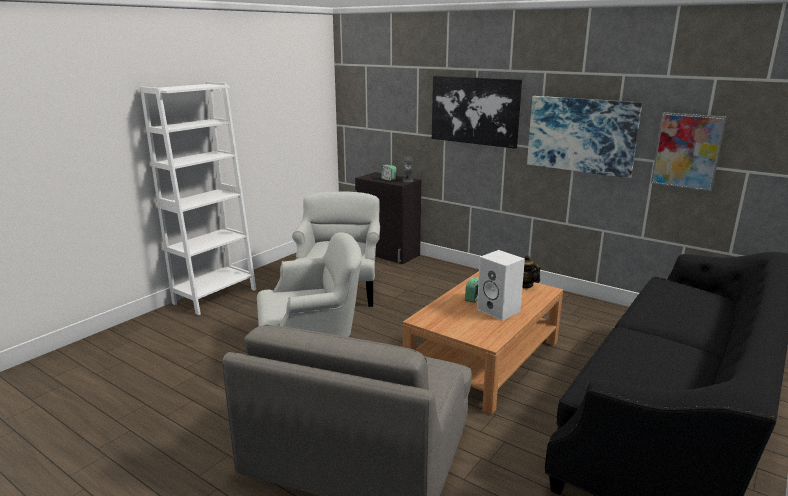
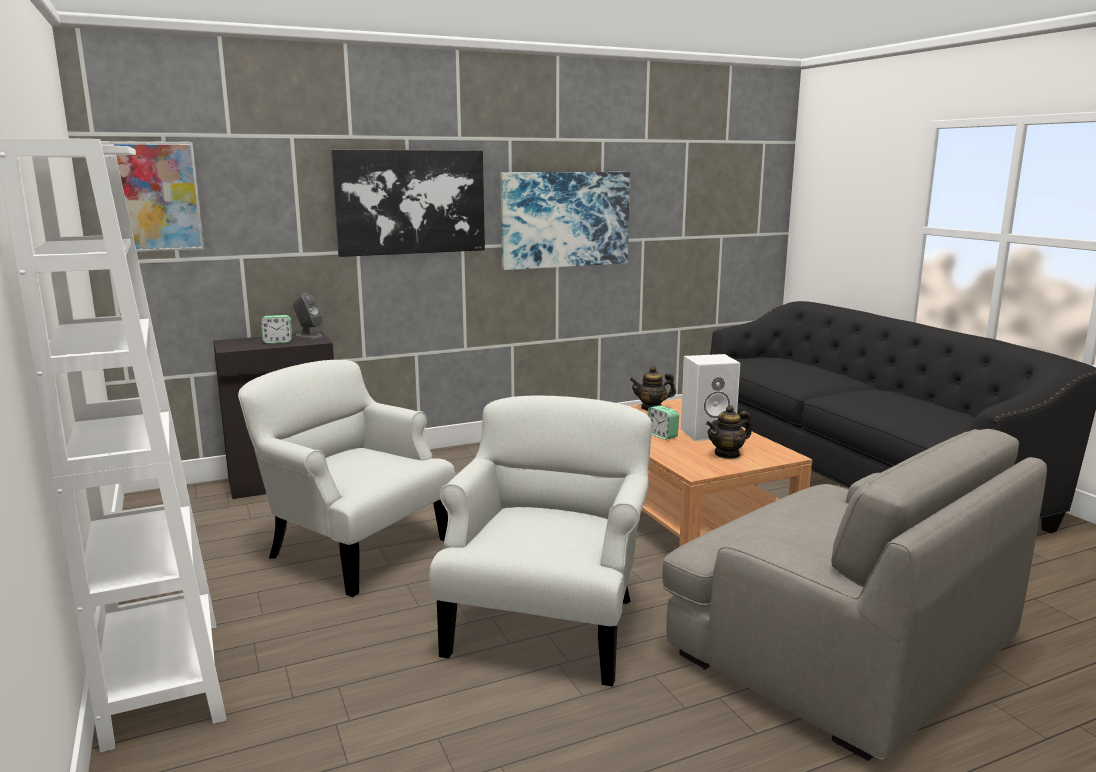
camera: 60 degrees left, 5 degrees down
picture [651,112,726,191] -> picture moved to [101,141,204,252]
none -> teapot [706,405,751,459]

